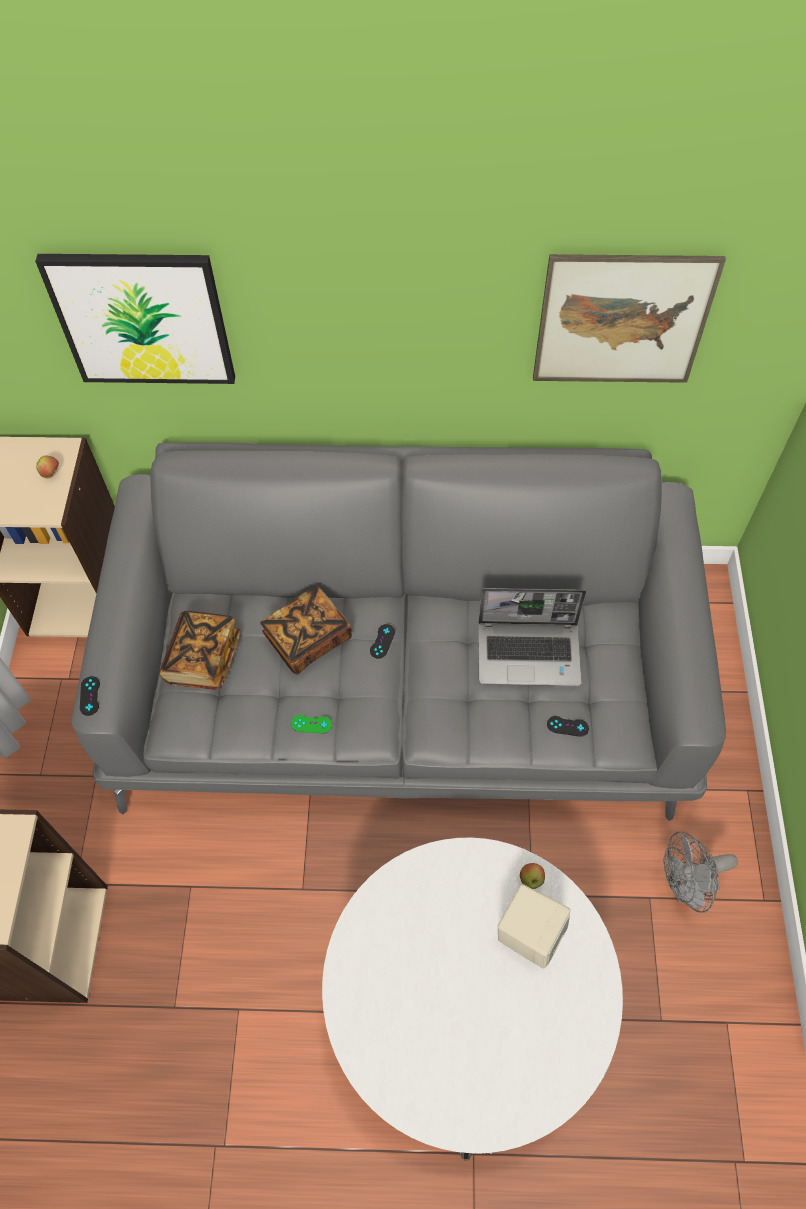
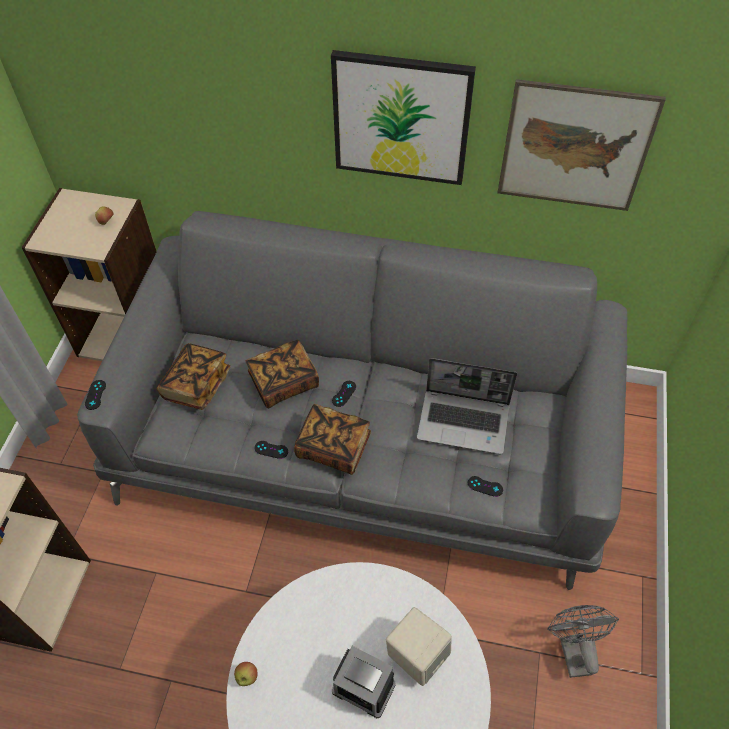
camera: 10 degrees right, 5 degrees down
picture [35,254,235,384] -> picture moved to [331,50,476,185]
green game controller [291,715,332,734] -> black game controller [254,441,288,459]
apple [520,863,545,889] -> apple moved to [234,662,257,686]
grey fan [663,831,738,913] -> grey fan turned 90 degrees clockwise [547,605,619,678]
none -> book [294,404,371,475]
none -> alarm clock [332,646,396,718]

